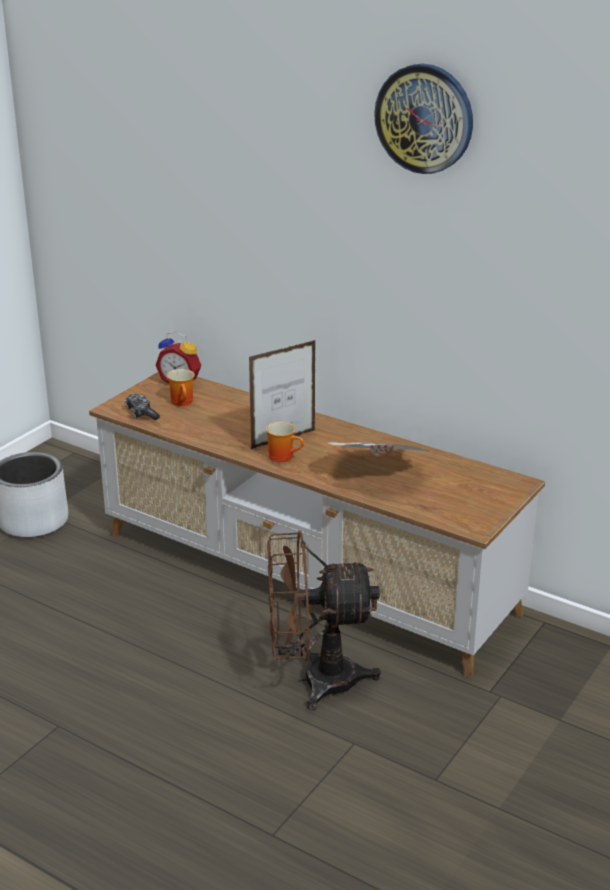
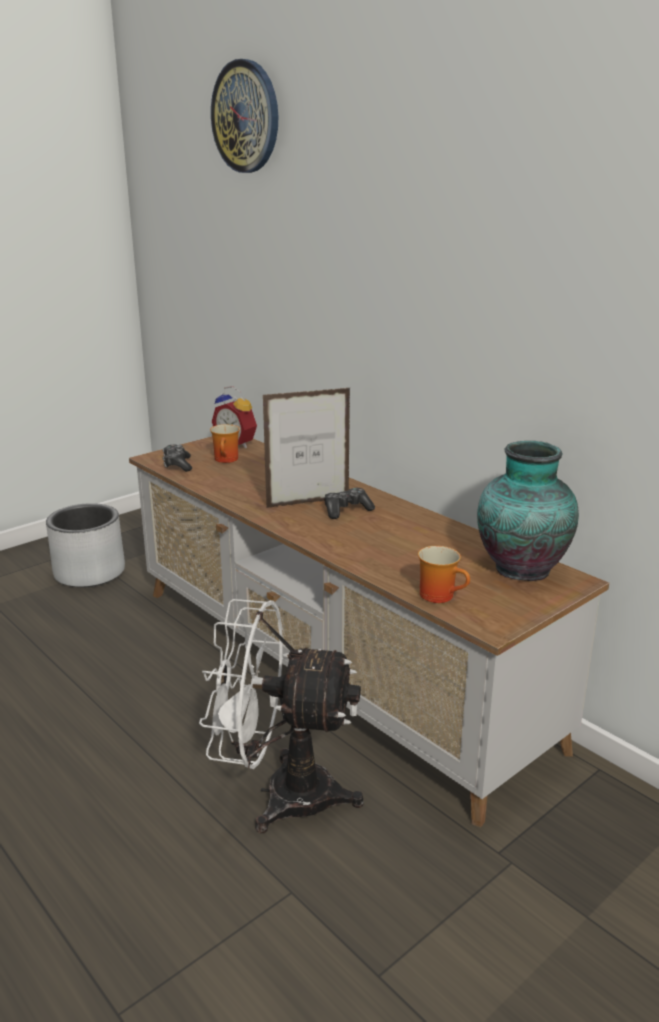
camera: 15 degrees right, 5 degrees down
mug [266,422,304,462] -> mug moved to [418,546,470,603]
brown fan [267,531,381,711] -> white fan [199,599,364,833]
newspaper [327,442,429,457] -> none
wall clock [374,64,473,174] -> wall clock moved to [211,59,278,173]
none -> game controller [325,488,375,519]
none -> vase [477,441,579,581]

